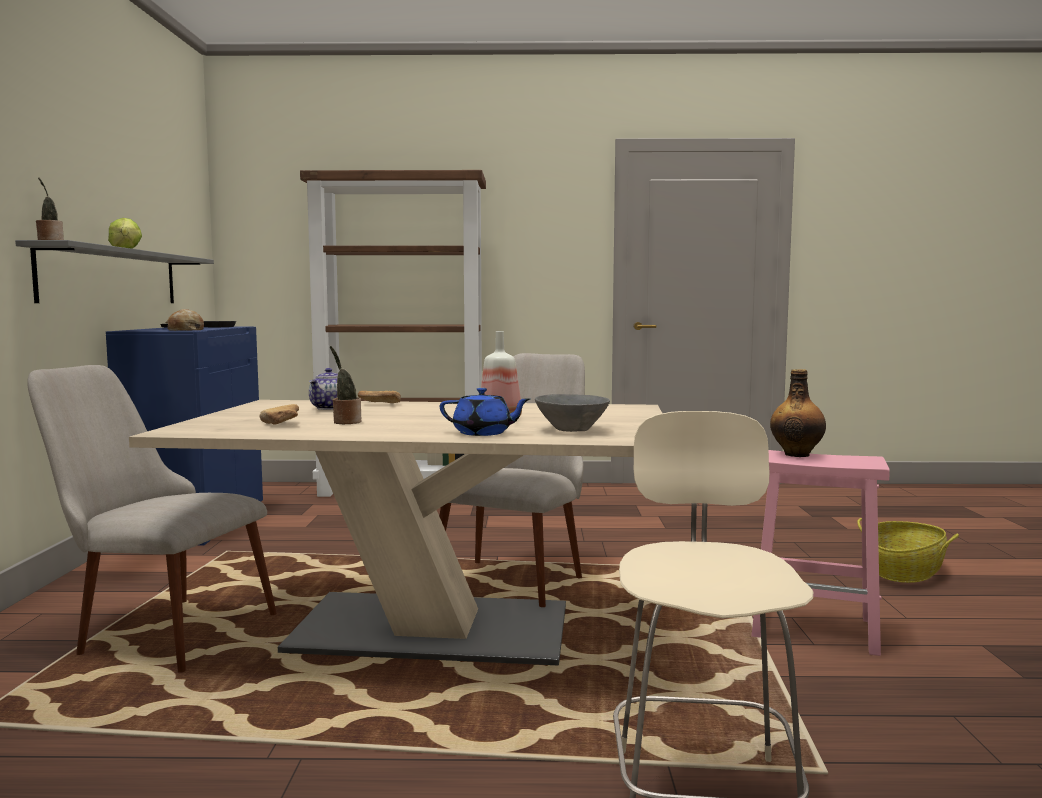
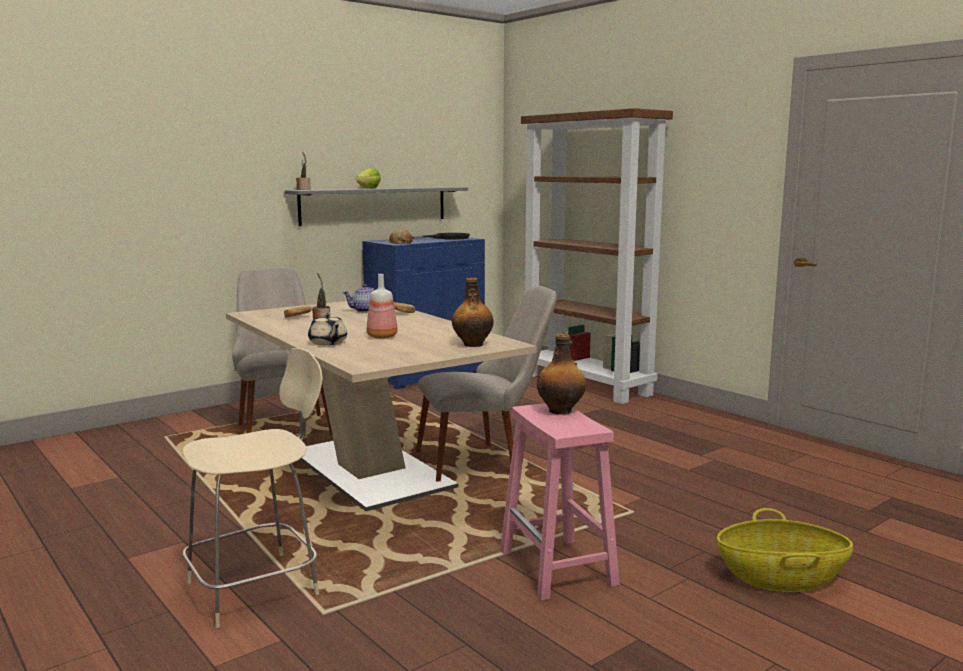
camera: 50 degrees right, 5 degrees up
blue teapot [440,388,530,436] -> beige teapot [308,313,347,345]
grey bowl [535,394,610,432] -> none
none -> bottle [452,278,494,347]

